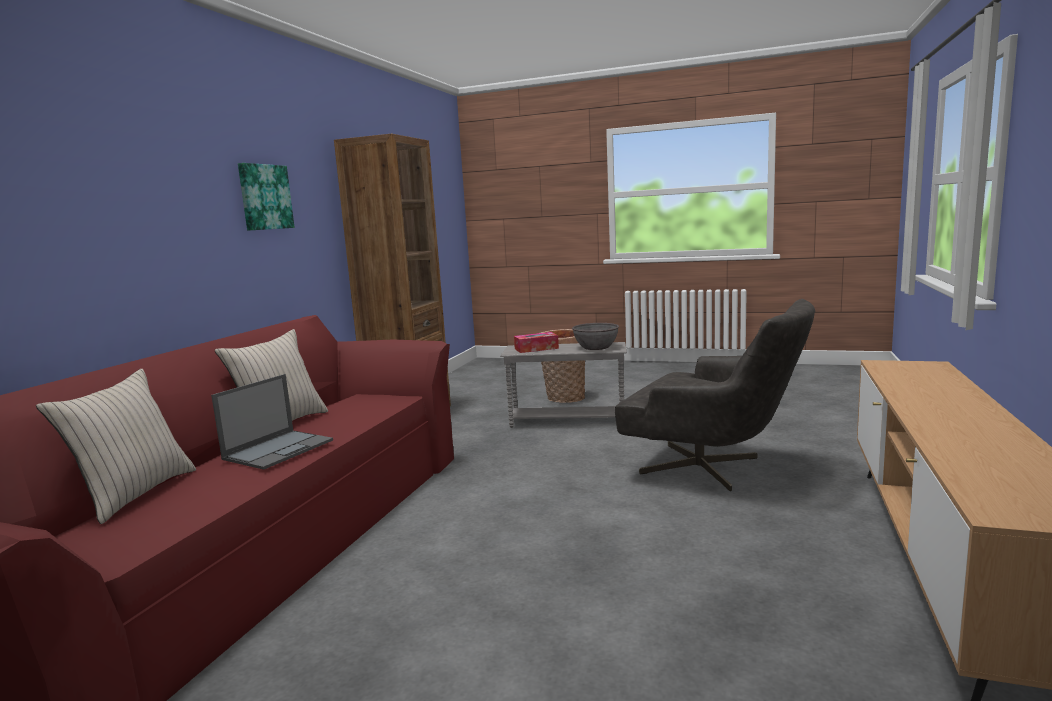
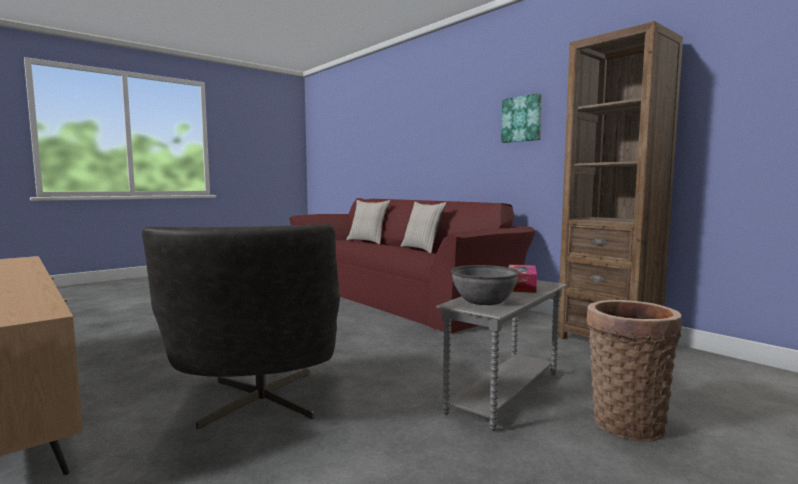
camera: 120 degrees right, 5 degrees down
laptop [211,374,333,470] -> none
grey armchair [615,299,815,491] -> grey armchair turned 75 degrees counterclockwise [142,224,340,429]

